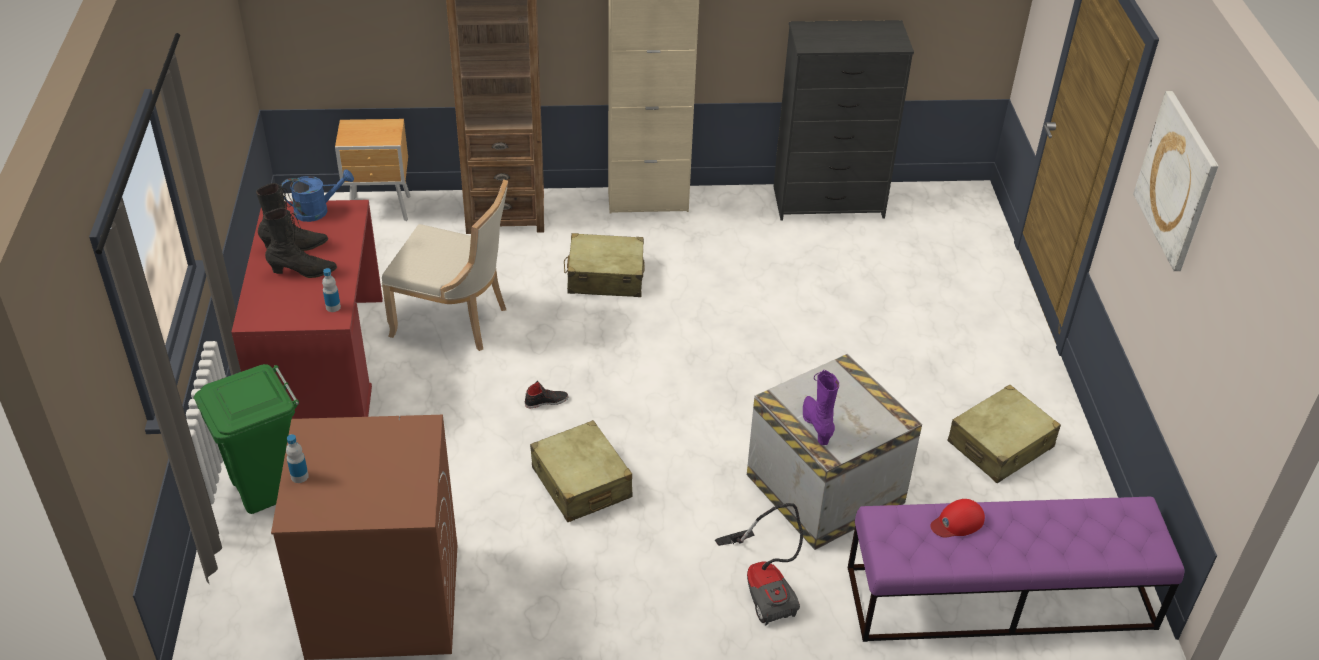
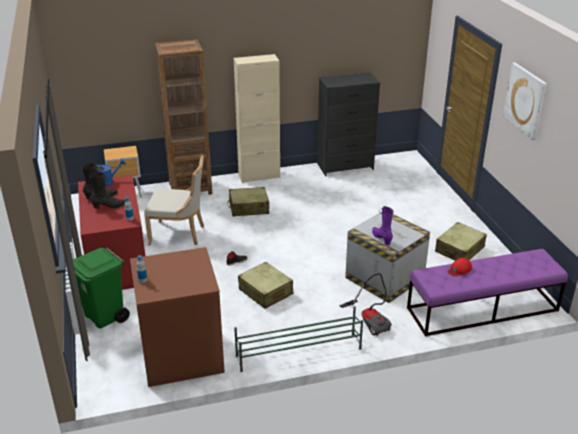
camera: 10 degrees left, 10 degrees down
none -> green shoe rack [234,306,363,372]

